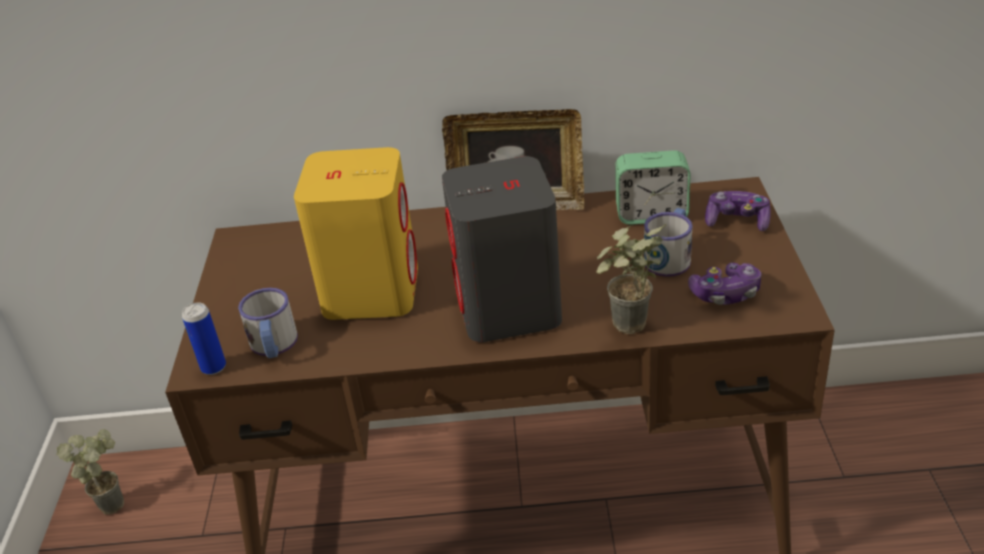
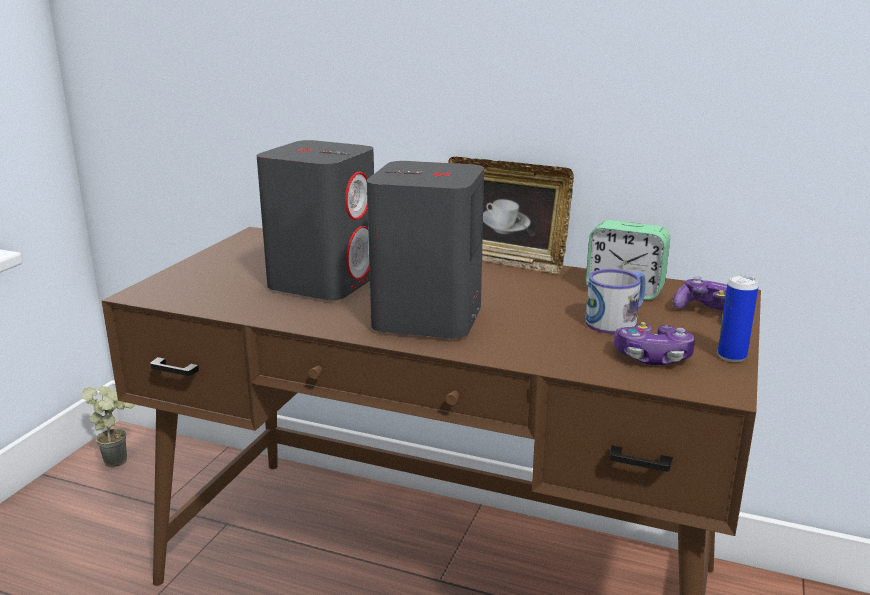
camera: 20 degrees right, 15 degrees down
can [182,302,226,375] -> can moved to [718,275,758,362]
mug [238,288,298,358] -> none
yellow speaker [294,147,418,320] -> grey speaker [257,140,374,300]
potted plant [596,224,667,334] -> none

